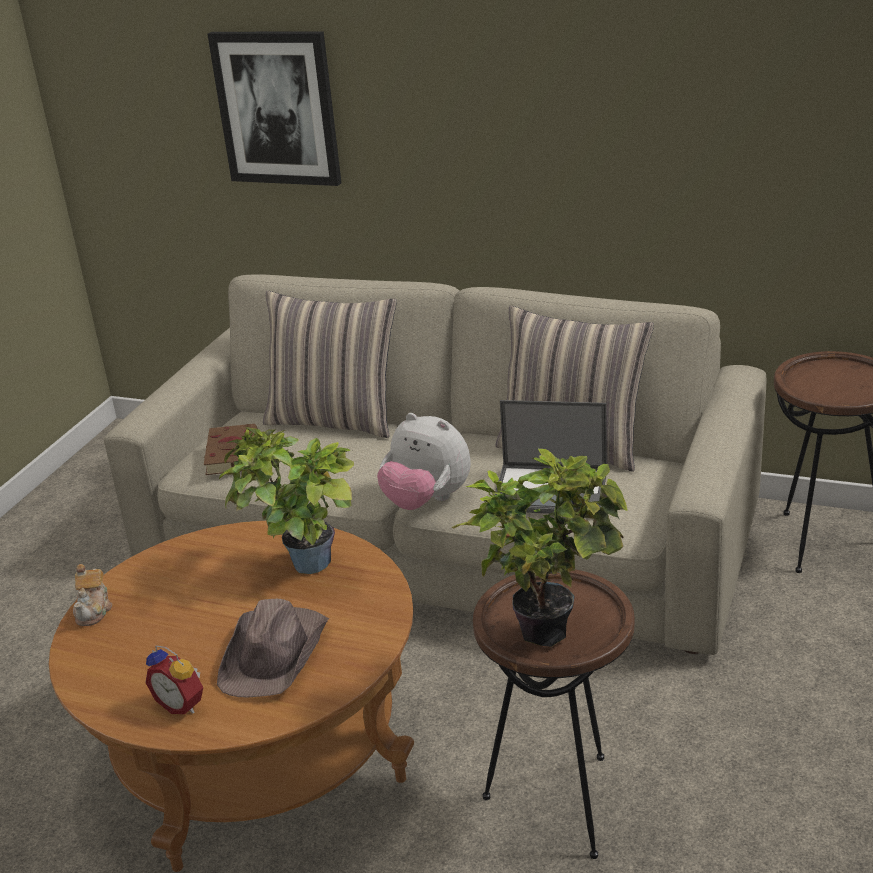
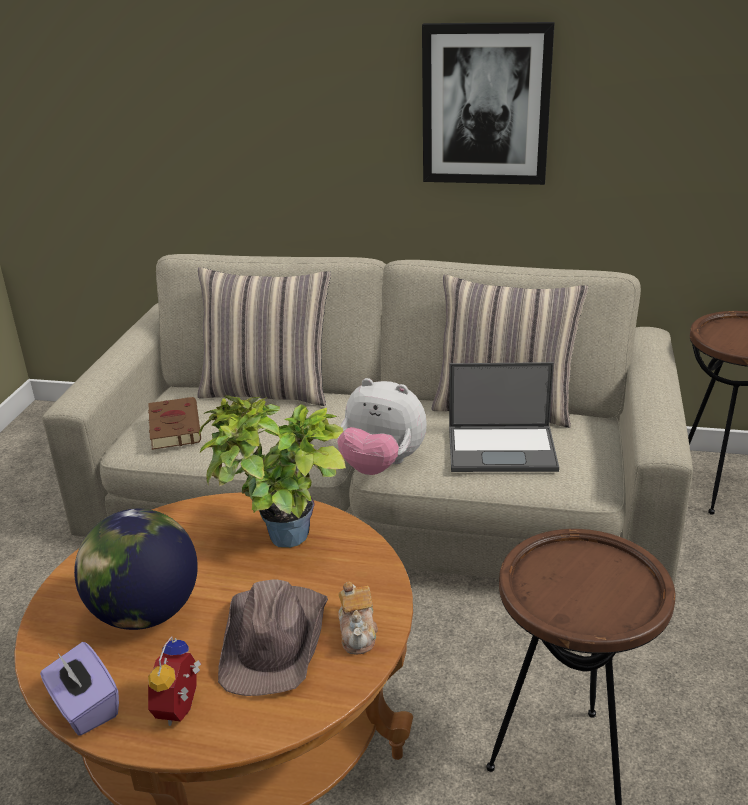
camera: 10 degrees left, 0 degrees up
teapot [73,564,112,626] -> teapot moved to [339,581,378,654]
alarm clock [145,645,203,714] -> alarm clock turned 75 degrees clockwise [148,636,201,726]
picture [207,32,341,186] -> picture moved to [422,22,555,185]
potted plant [451,449,628,647] -> none
none -> purple tissue box [40,642,119,736]
none -> globe [74,509,198,630]

